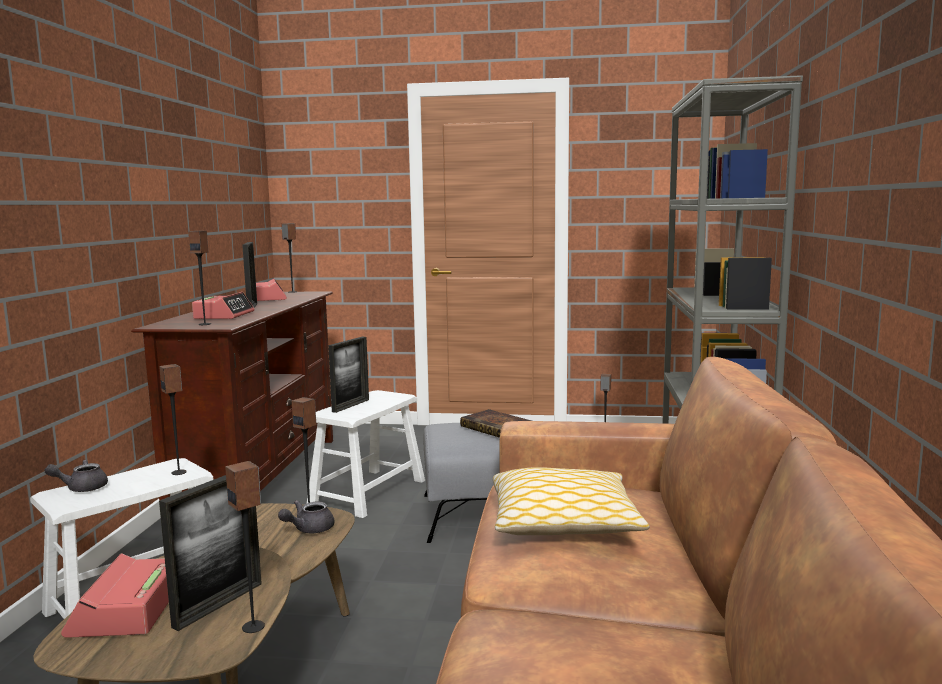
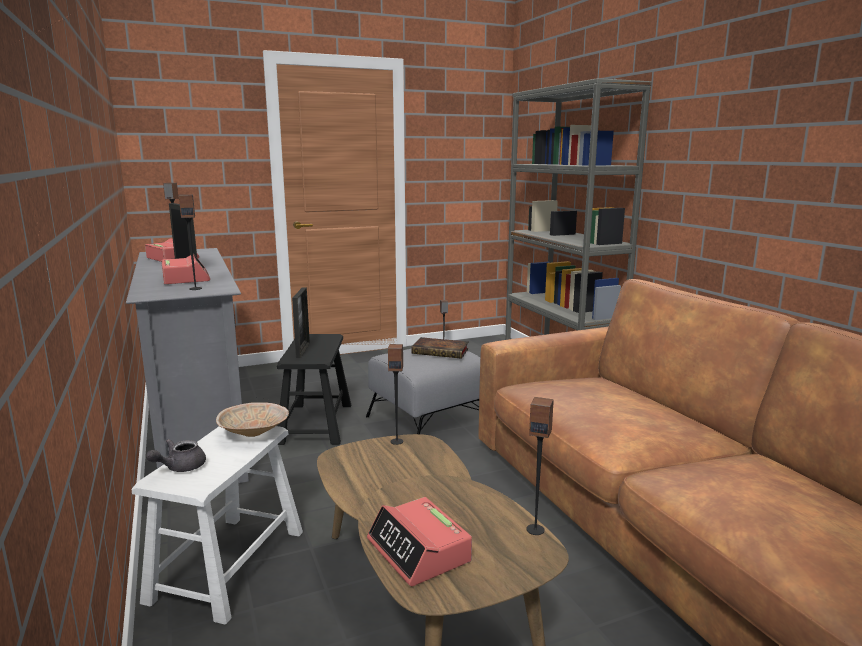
camera: 30 degrees left, 5 degrees up
brown tv stand [131,292,333,501] -> grey tv stand [126,248,249,483]
speaker [159,364,187,475] -> beige bowl [216,402,289,437]
picture frame [159,475,262,631] -> none
grey teapot [278,500,334,533] -> none
white stool [307,390,425,518] -> black stool [277,334,351,445]
pillow [493,467,650,535] -> none

